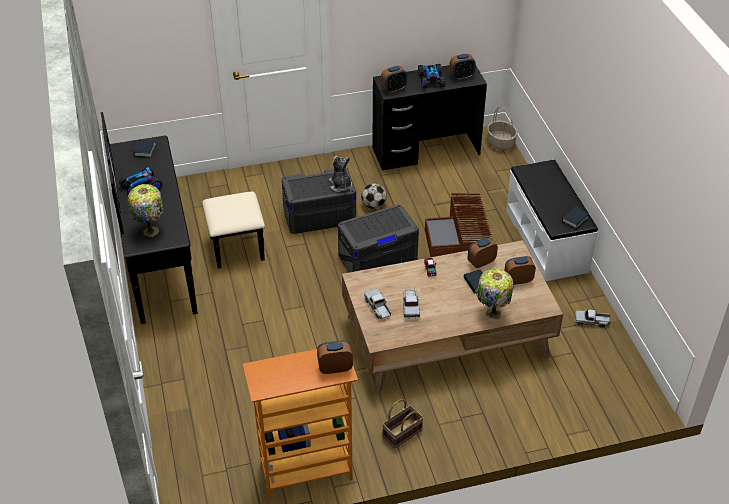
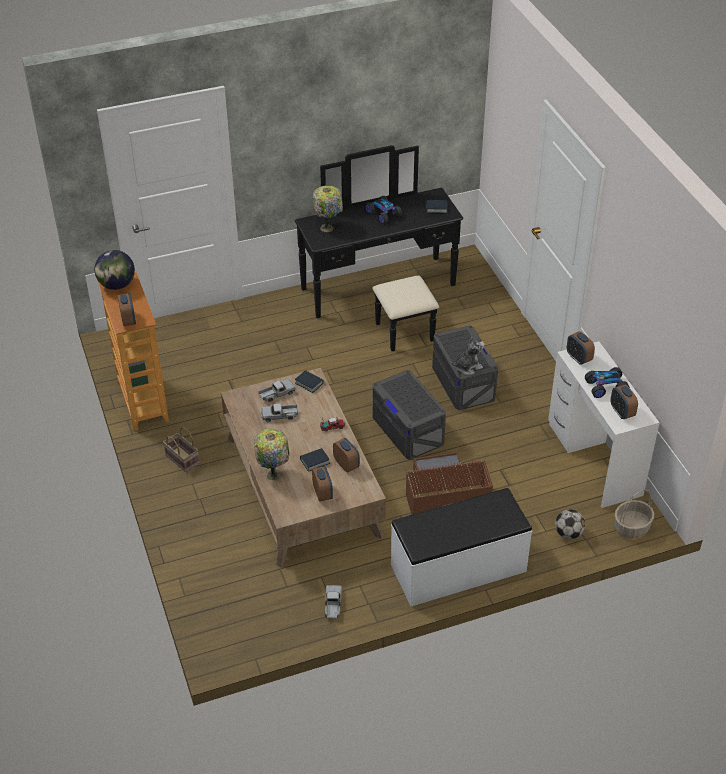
camera: 85 degrees right, 0 degrees up
football [361,183,387,209] -> football moved to [555,509,585,540]
black desk [372,65,487,171] -> white desk [548,341,660,508]
book [562,207,589,229] -> book moved to [295,370,324,393]
none -> globe [95,250,135,290]

